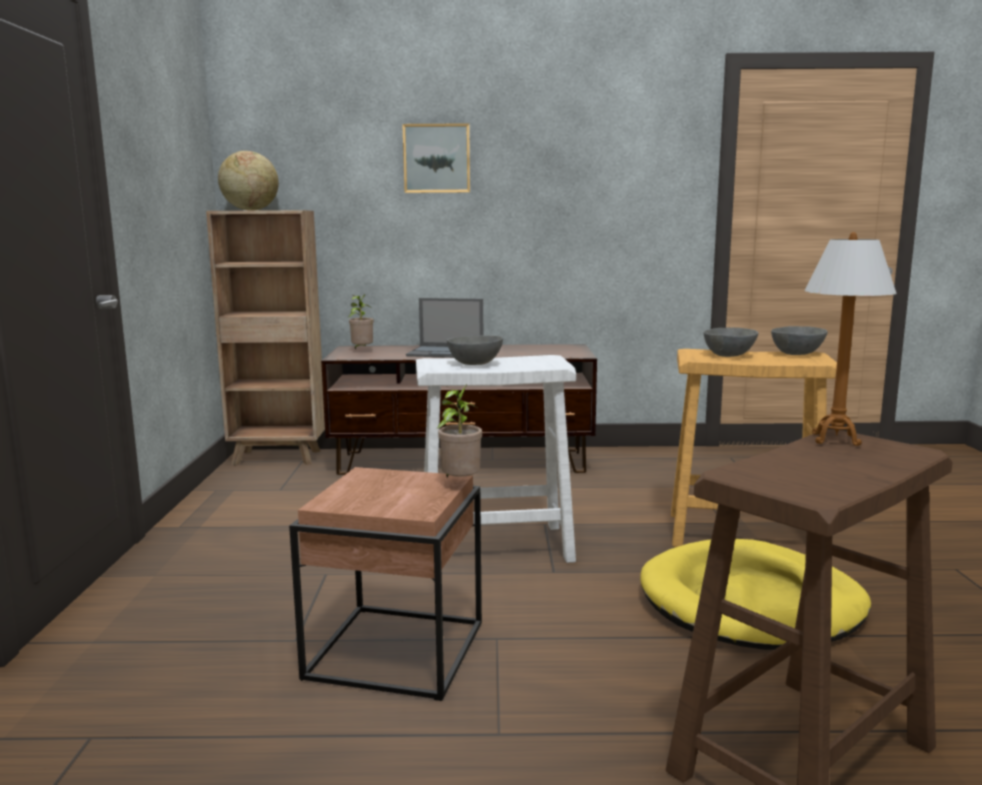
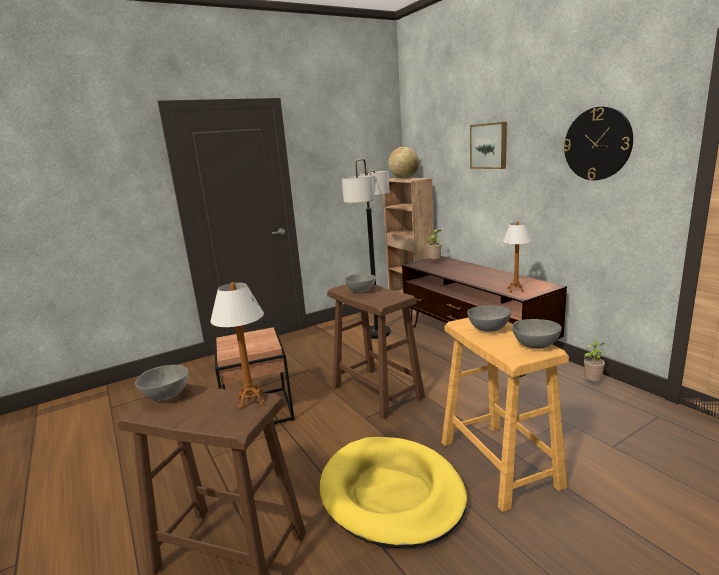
camera: 60 degrees right, 5 degrees up
laptop [406,298,483,358] -> none
white stool [416,355,576,563] -> brown stool [327,284,425,419]
potted plant [437,384,482,477] -> potted plant moved to [584,340,605,381]
none -> grey bowl [135,365,189,401]
none -> floor lamp [342,159,391,339]
none -> table lamp [503,221,532,292]
none -> wall clock [563,106,633,180]

